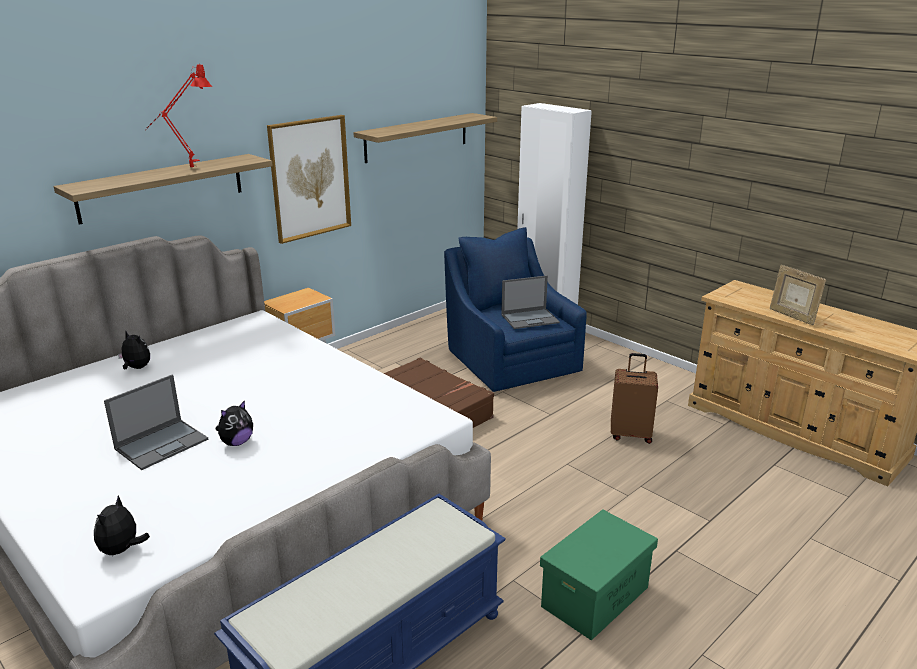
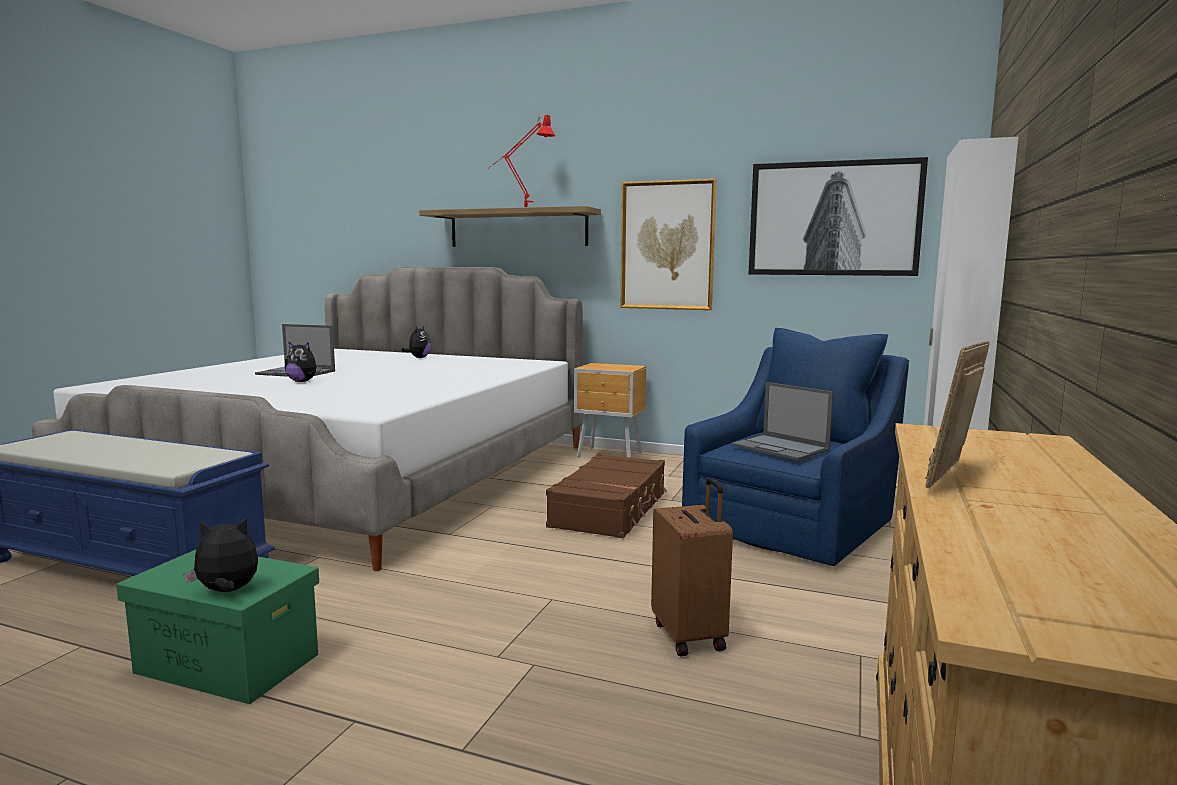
camera: 65 degrees right, 15 degrees down
plush toy [94,496,150,556] -> plush toy moved to [184,518,258,592]
shelf [353,113,497,163] -> picture [749,157,928,276]

